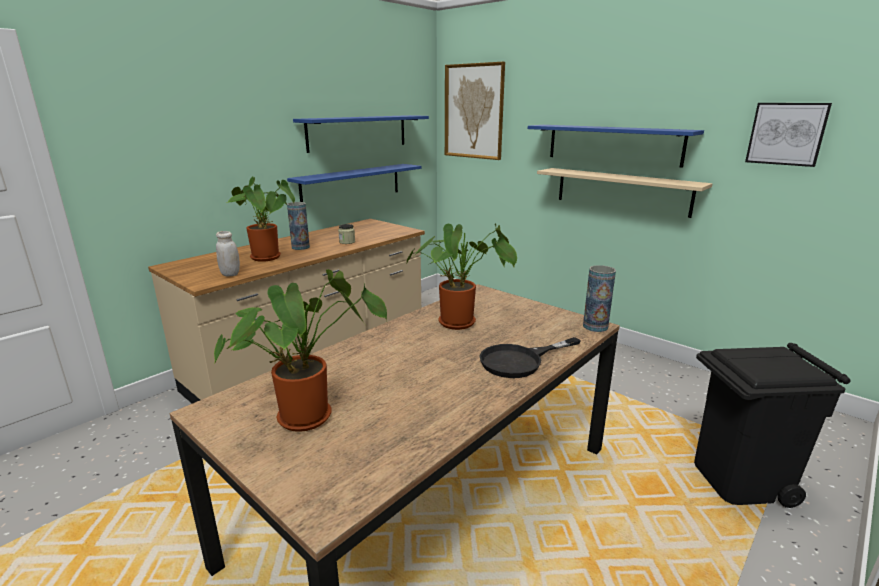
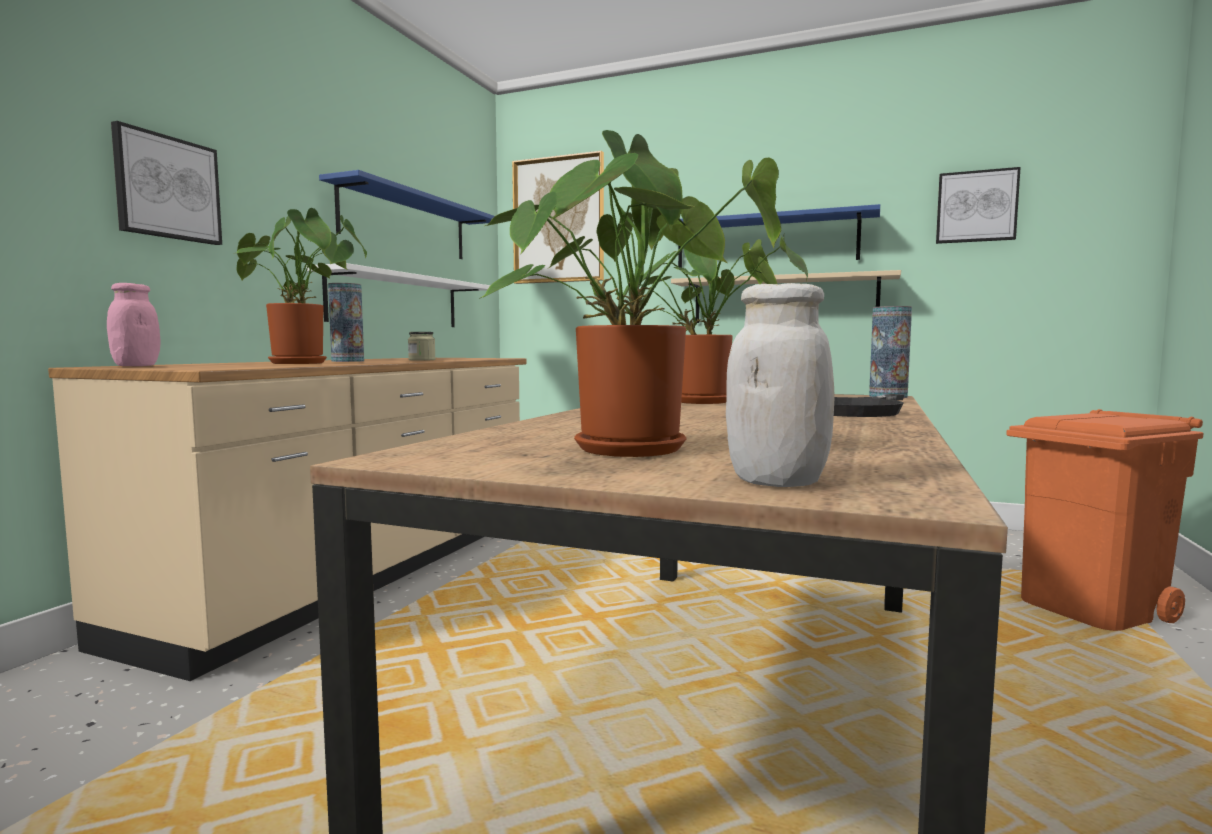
camera: 20 degrees left, 15 degrees down
white jar [216,231,240,277] -> white jar moved to [726,283,835,487]
blue shelf [287,164,422,202] -> white shelf [306,263,490,327]
black trash can [694,343,851,508] -> orange trash can [1006,409,1203,631]
none -> pink jar [107,283,161,366]
none -> picture [111,121,222,245]

